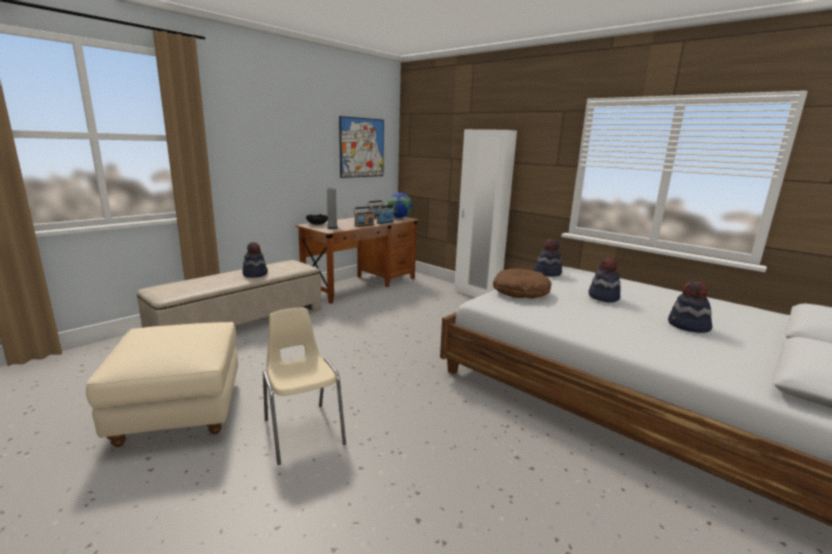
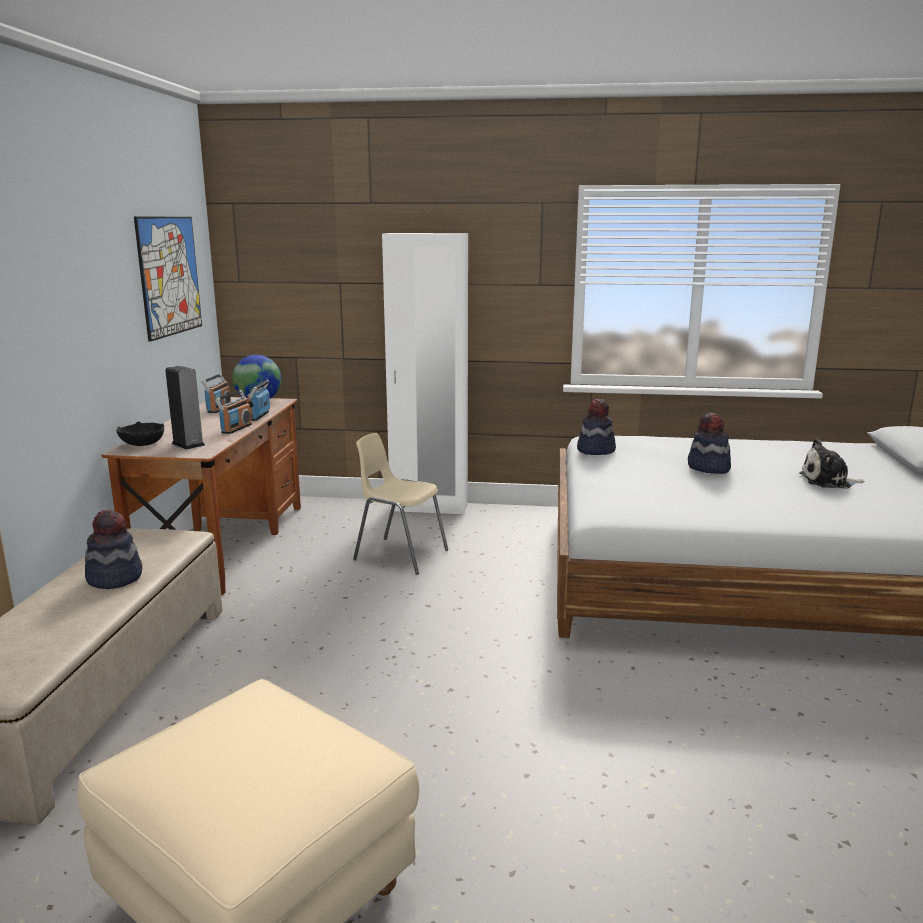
camera: 35 degrees left, 0 degrees up
beige chair [263,308,346,465] -> beige chair moved to [353,433,448,575]
brown pillow [493,269,551,298] -> none
hat [668,281,712,333] -> plush toy [799,439,864,488]

